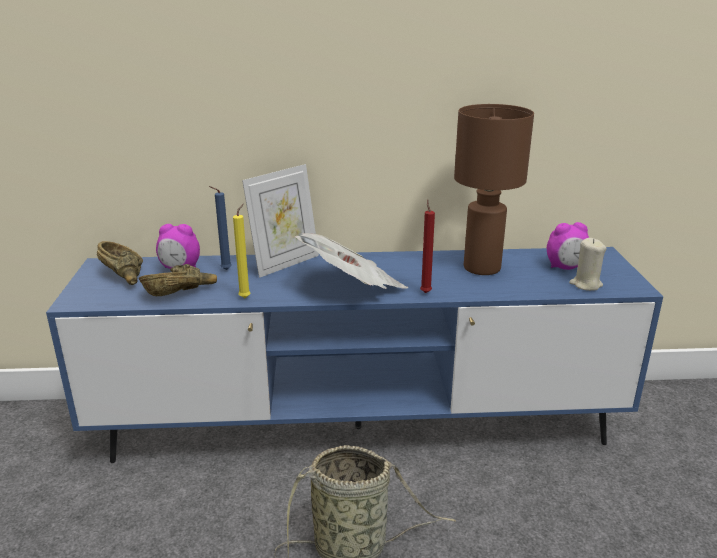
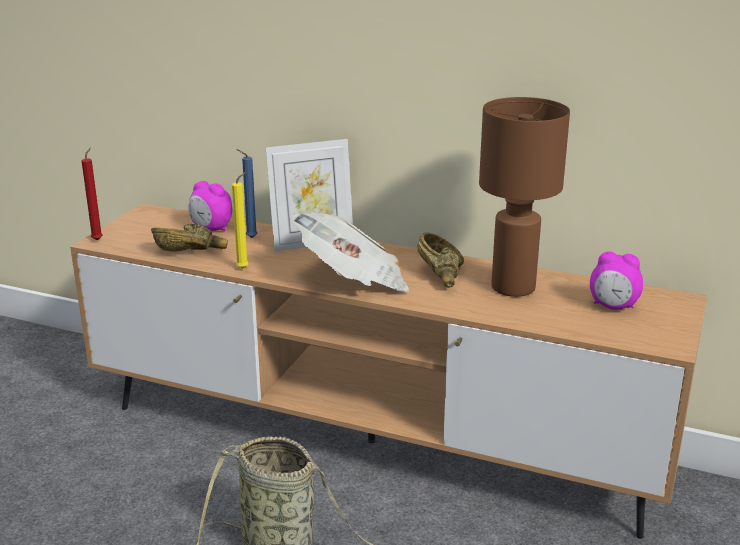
camera: 25 degrees right, 0 degrees up
blue tv stand [46,247,663,463] -> brown tv stand [70,203,707,539]
brown bowl [97,241,143,285] -> brown bowl moved to [417,232,464,288]
red candle [420,199,435,293] -> red candle moved to [82,147,103,241]
beige candle [569,238,607,291] -> none

